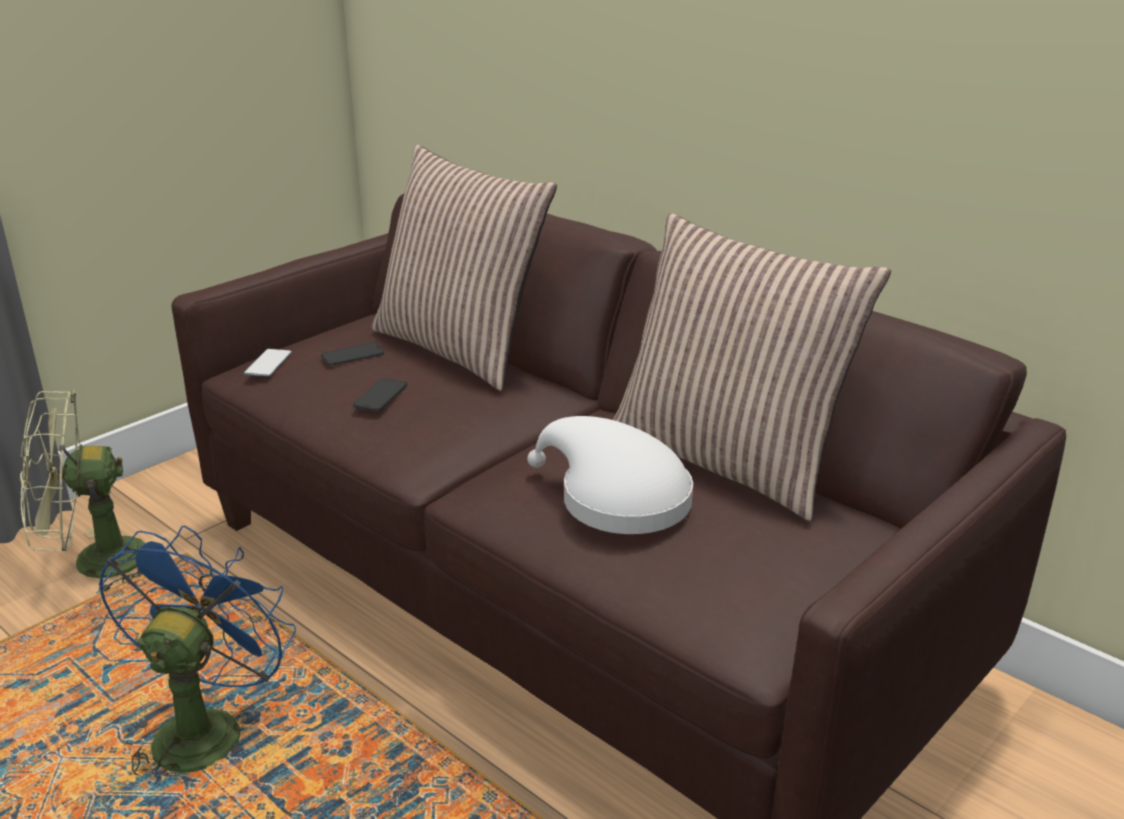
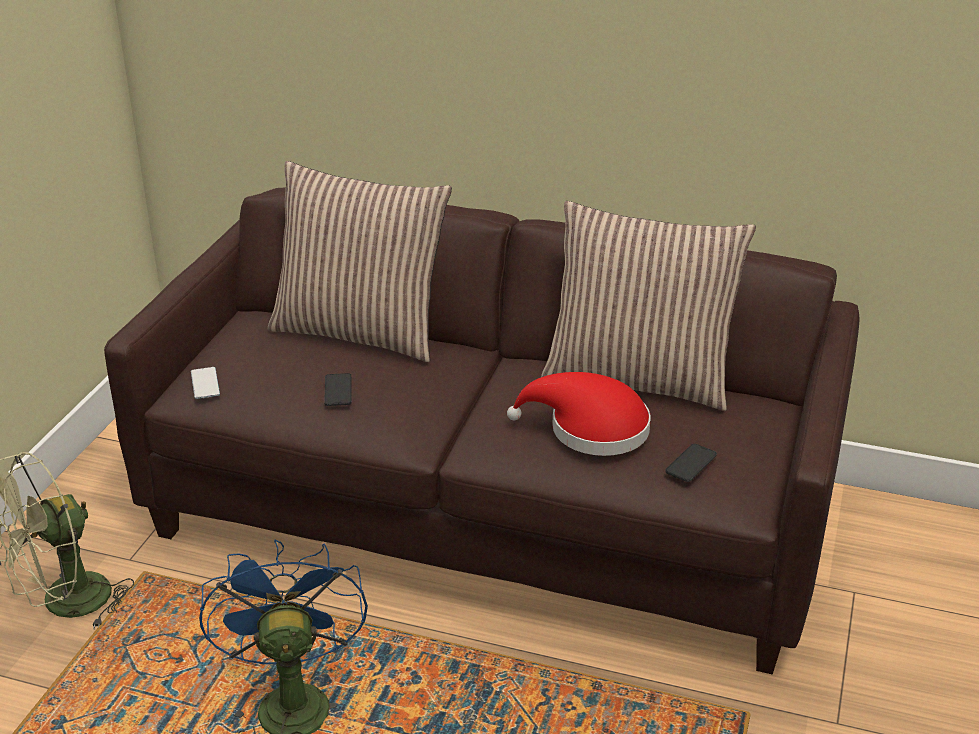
camera: 25 degrees left, 5 degrees up
phone [321,343,384,366] -> phone moved to [665,444,717,482]
white hat [527,416,693,534] -> red hat [507,372,651,456]

